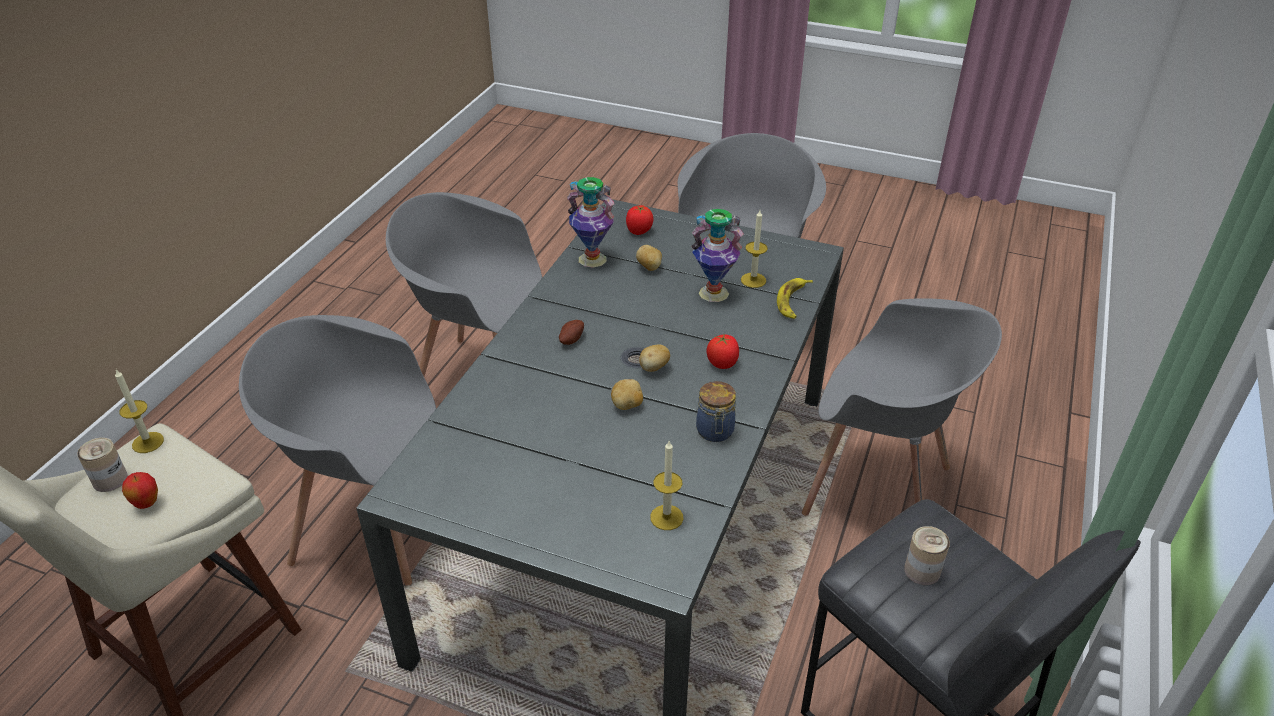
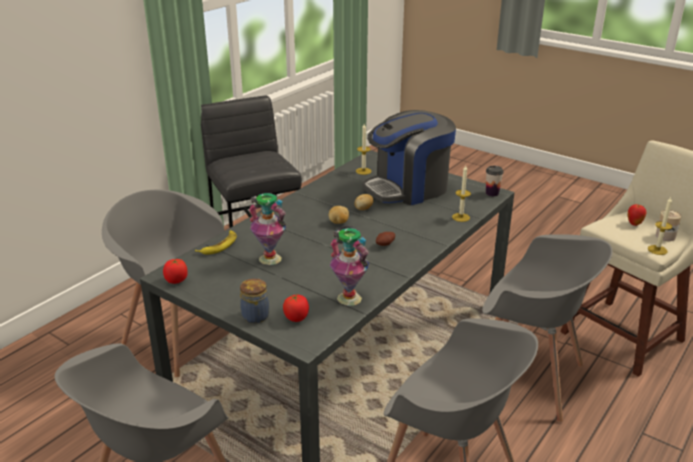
camera: 165 degrees left, 10 degrees down
potato [636,245,662,271] -> none
jar [696,381,736,442] -> jar moved to [240,278,269,323]
tomato [707,333,739,369] -> tomato moved to [163,259,188,284]
candle [741,210,768,288] -> candle moved to [452,165,471,222]
can [904,526,950,585] -> none
none -> coffee machine [362,110,456,205]
none -> cup [486,166,504,196]

